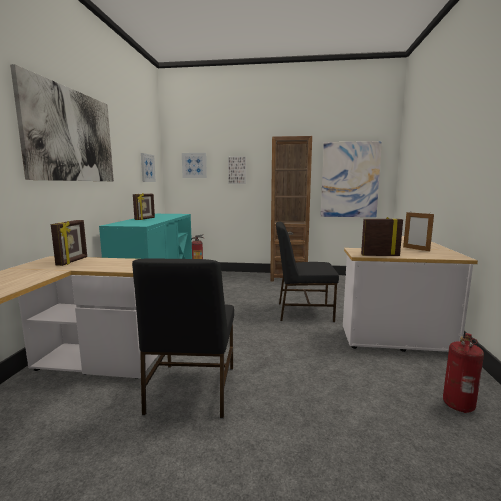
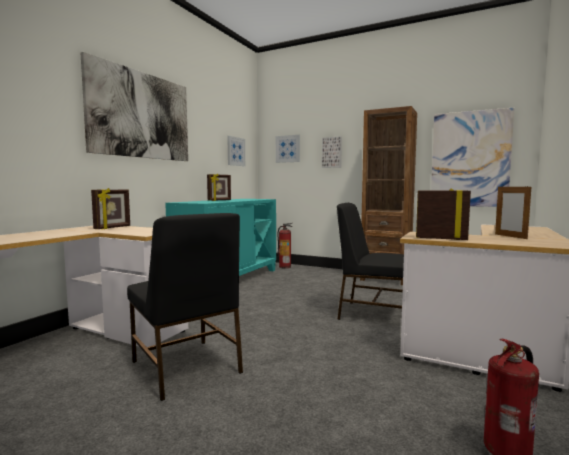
camera: 20 degrees right, 5 degrees down
black chair [132,258,234,418] -> black chair turned 60 degrees counterclockwise [127,213,243,401]

